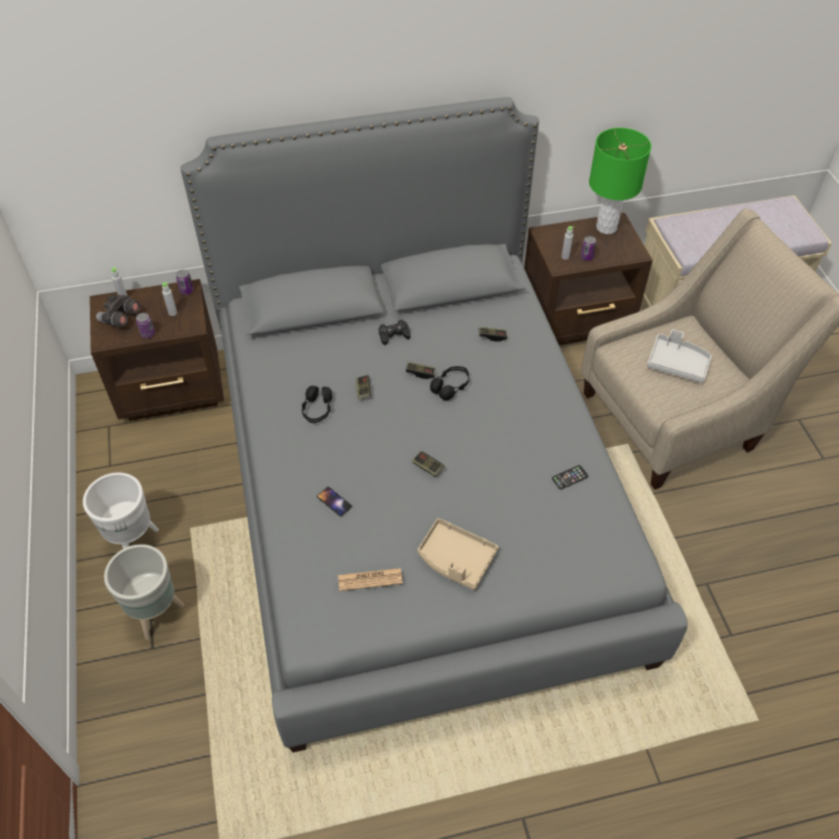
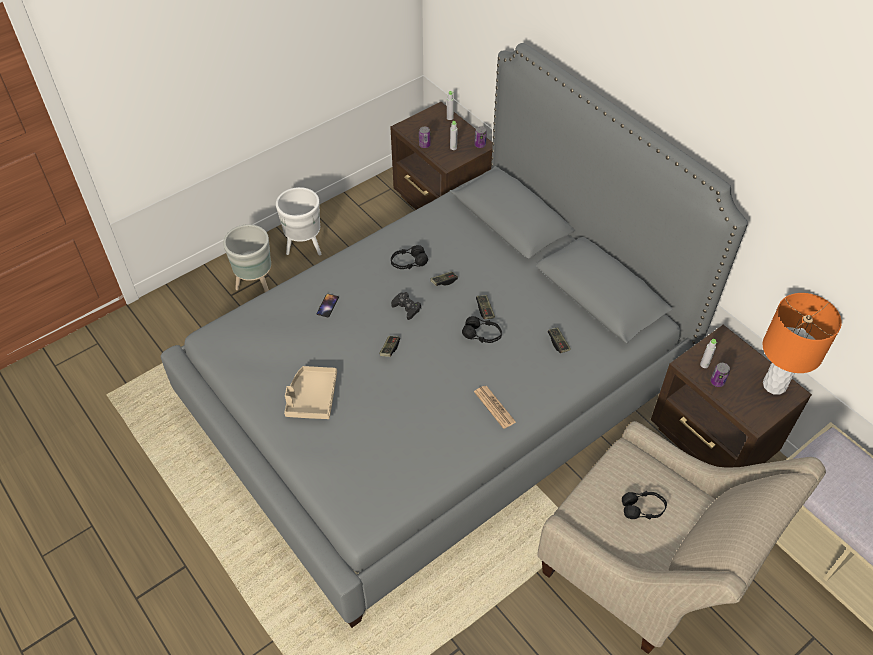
camera: 65 degrees right, 0 degrees up
grey binoculars [96,294,141,327] -> none
newspaper [338,568,403,591] -> newspaper moved to [474,386,516,429]
black game controller [379,319,411,345] -> black game controller moved to [391,292,421,320]
phone [552,465,588,490] -> none
green table lamp [589,128,651,234] -> orange table lamp [763,293,842,395]
grey tray [647,329,712,383] -> black headphones [622,491,667,520]

